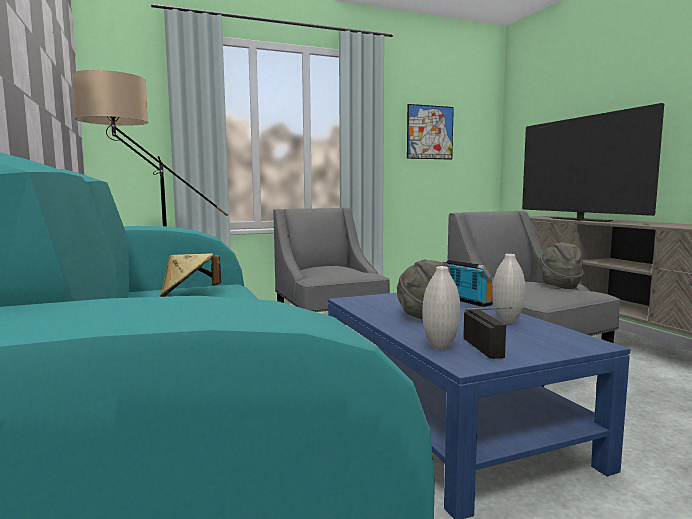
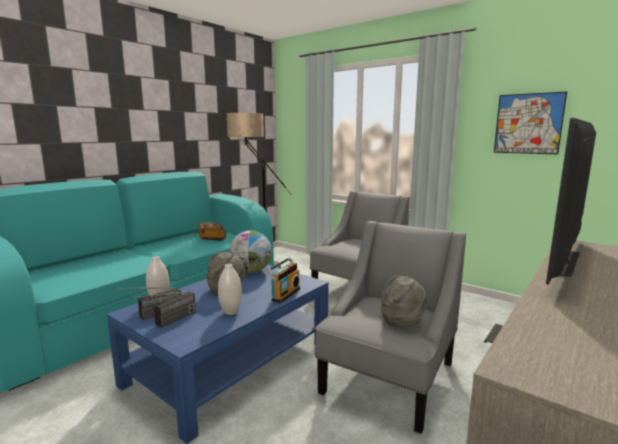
camera: 60 degrees right, 5 degrees up
beige hat [160,253,221,297] -> book [198,223,226,241]
none -> radio [130,291,196,328]
none -> globe [229,231,272,273]

